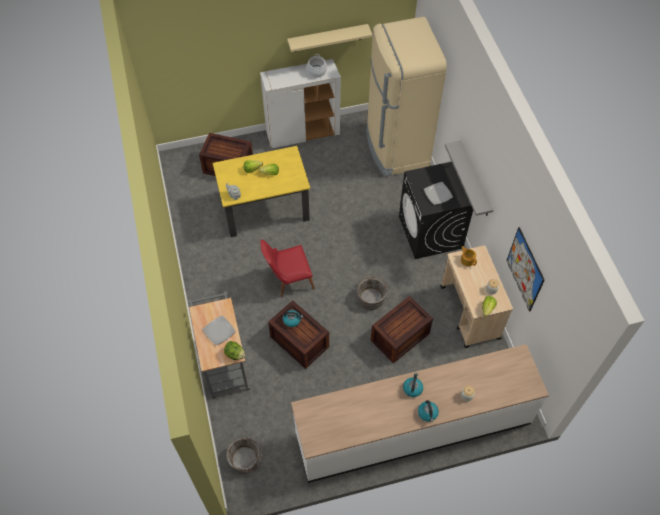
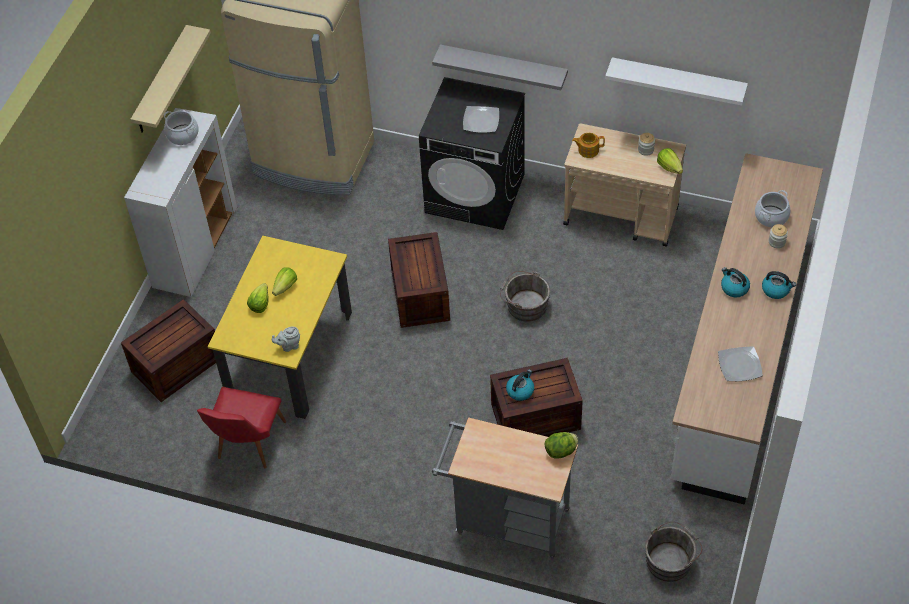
camera: 55 degrees left, 5 degrees down
plate [203,315,236,345] -> plate moved to [718,346,763,381]
red chair [260,240,315,297] -> red chair moved to [197,387,286,468]
crate [371,296,433,364] -> crate moved to [388,232,450,328]
picture [506,227,545,312] -> white shelf [605,57,748,106]
none -> cooking pot [755,190,791,227]

